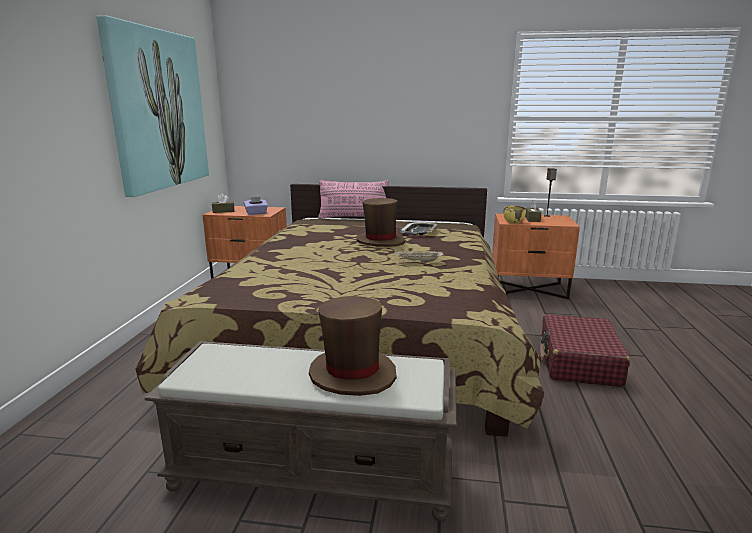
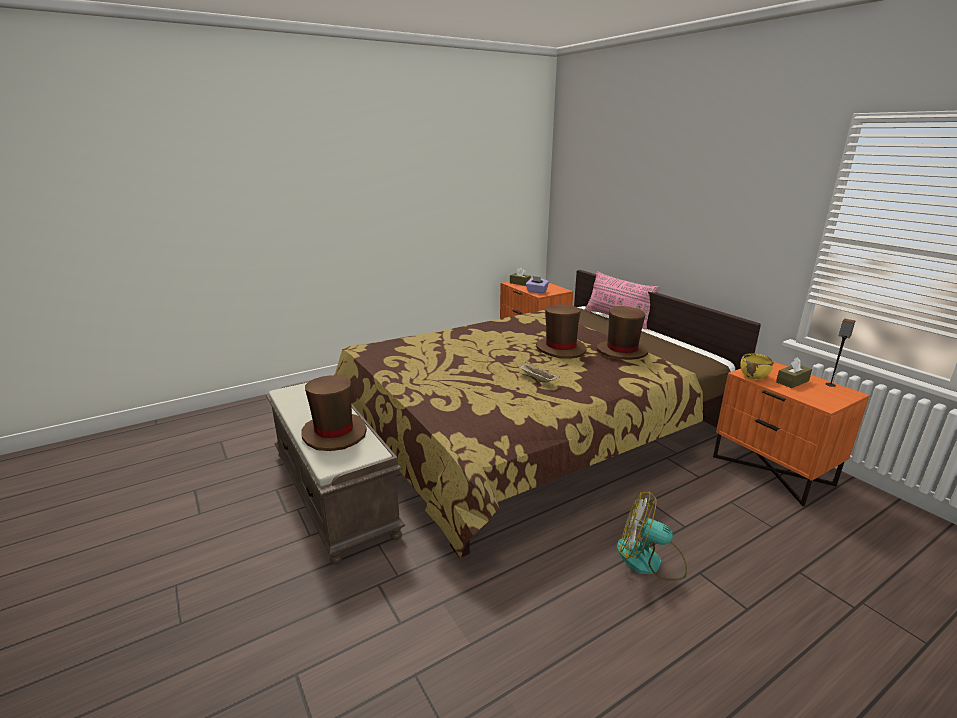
camera: 50 degrees right, 5 degrees up
picture [97,15,209,197] -> none
tray [400,222,438,235] -> brown hat [596,306,648,360]
red suitcase [540,314,630,387] -> fan [617,491,687,581]

